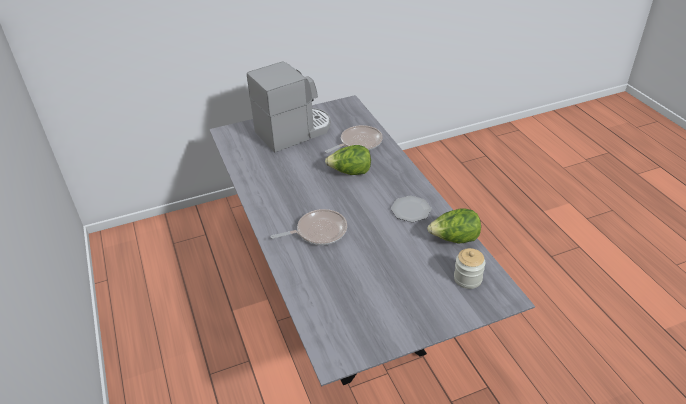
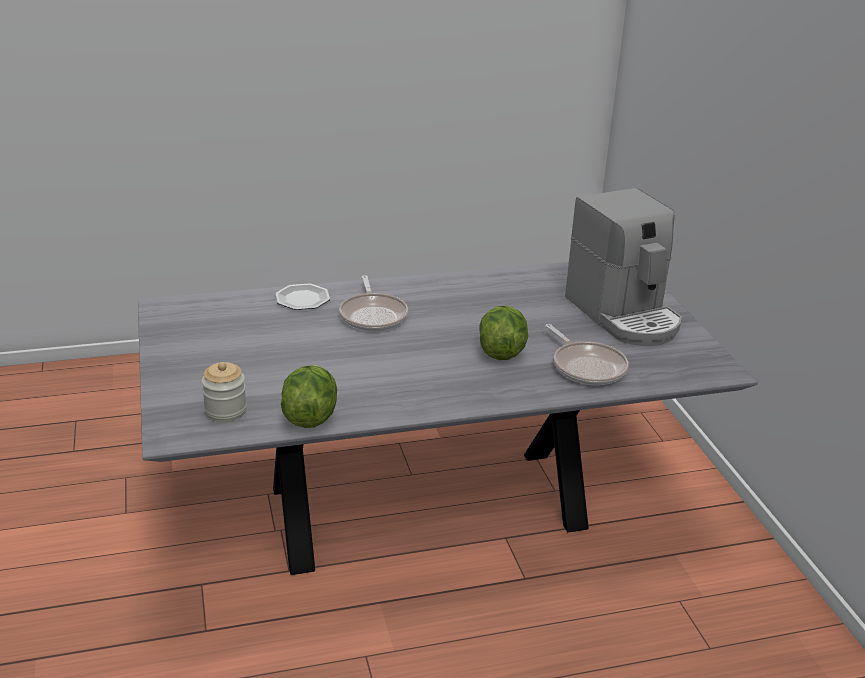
camera: 95 degrees right, 10 degrees down
plate [391,196,431,222] -> plate moved to [275,284,330,310]

